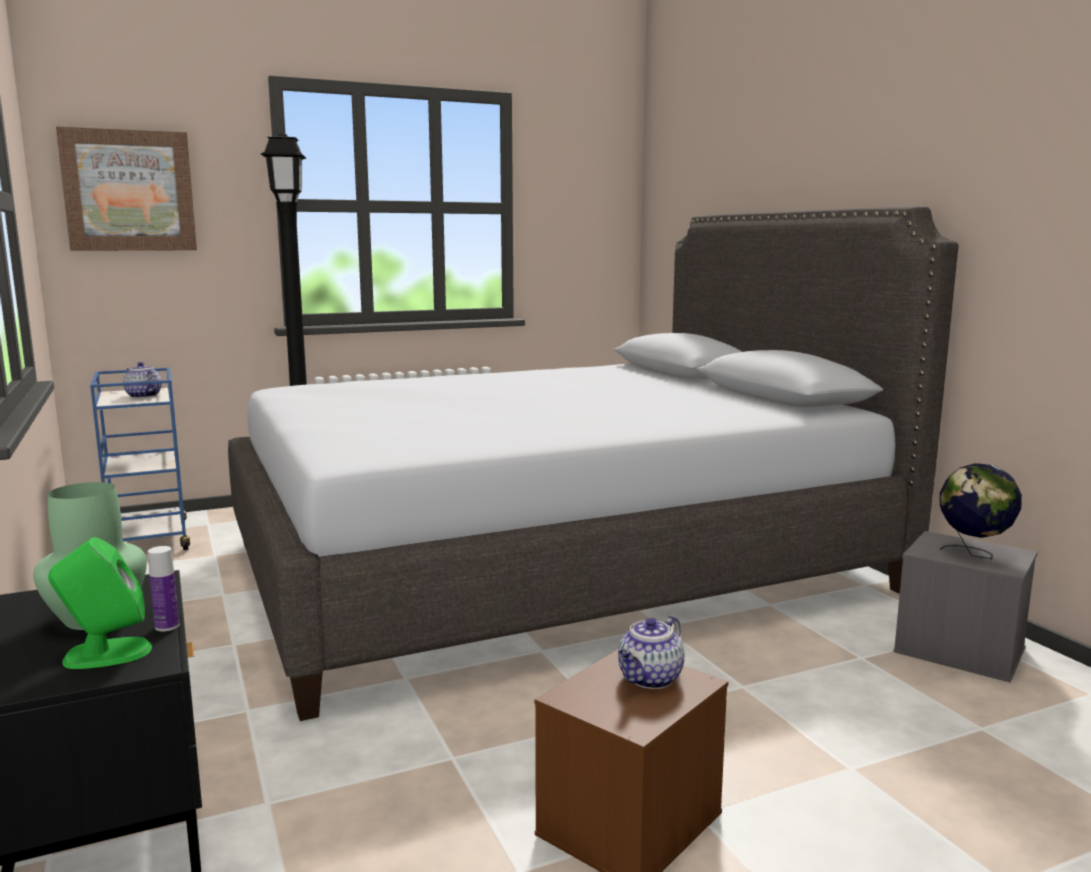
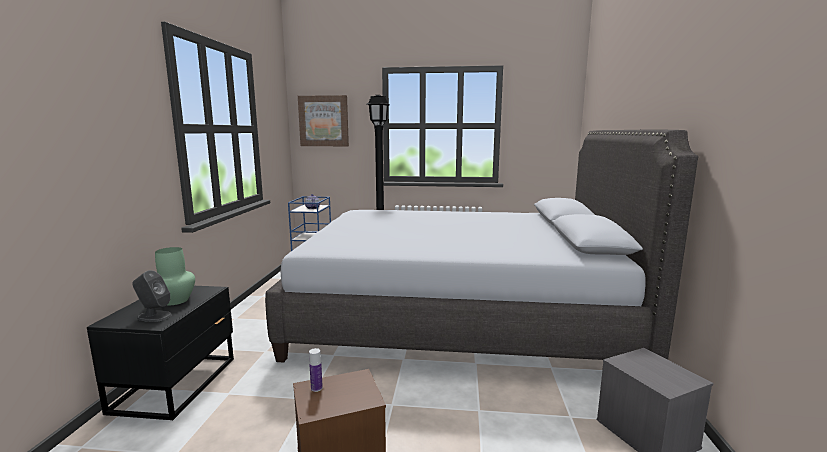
camera: 30 degrees right, 0 degrees up
green speaker [48,537,152,669] -> grey speaker [132,270,172,322]
bottle [148,546,179,632] -> bottle moved to [309,348,323,392]
teapot [618,616,685,689] -> none
globe [939,464,1022,559] -> none

